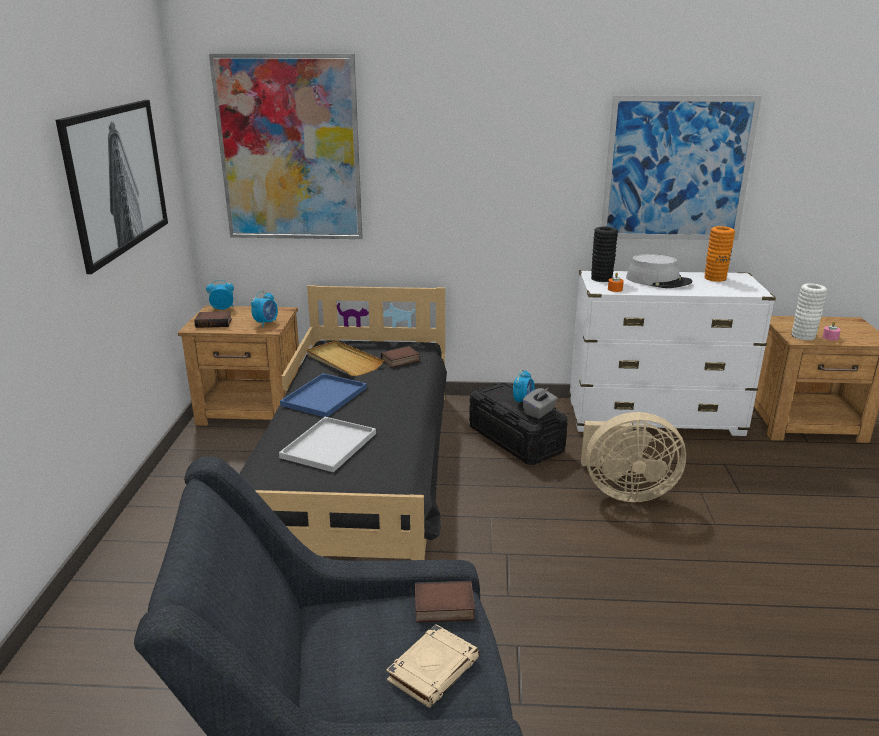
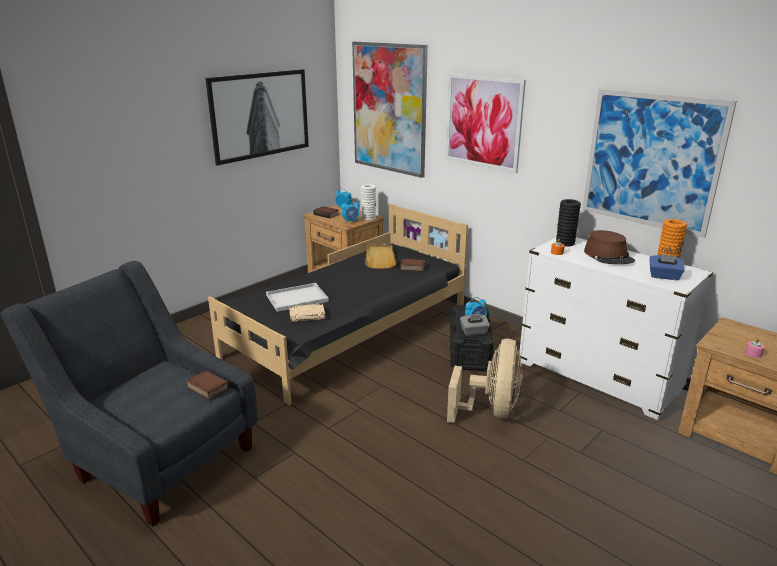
camera: 40 degrees right, 0 degrees up
blue tray [280,373,367,417] -> none
beige book [386,624,480,708] -> beige book moved to [289,303,326,322]
beige fan [581,412,686,502] -> beige fan turned 120 degrees counterclockwise [447,339,523,423]
grey hat [626,254,693,288] -> brown hat [584,230,635,264]
white vase [791,283,827,340] -> white vase moved to [361,184,376,220]
none -> picture [446,73,526,173]
none -> blue tissue box [649,254,685,280]

